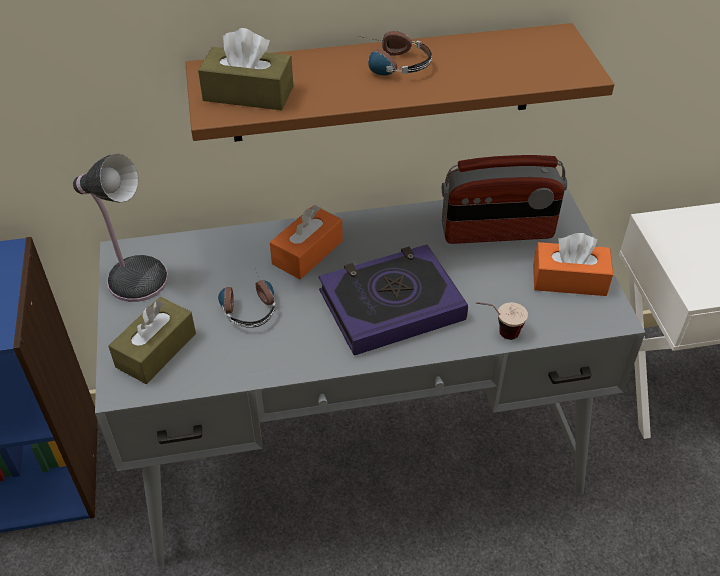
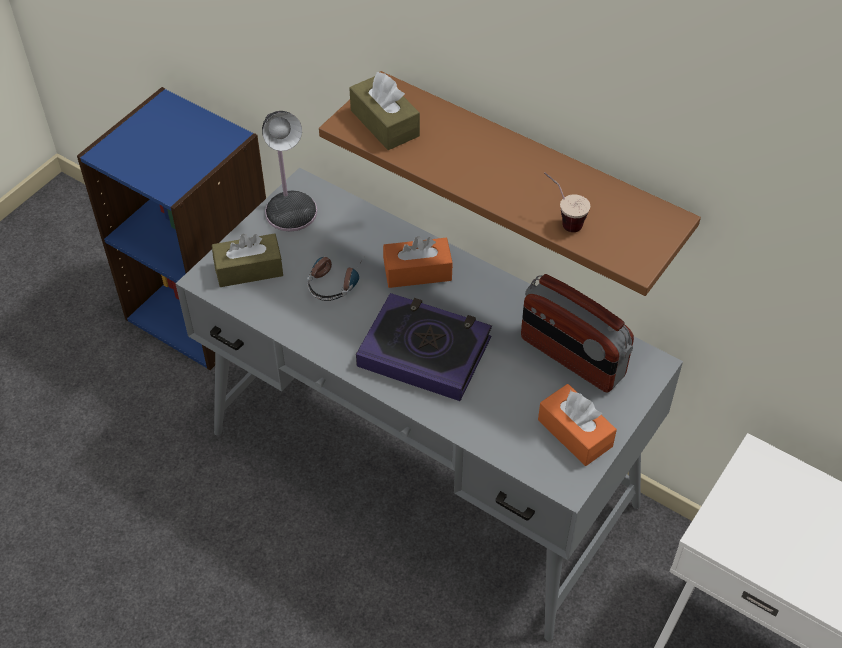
camera: 45 degrees right, 5 degrees up
headphones [358,31,432,76] -> none
cup [475,302,528,340] -> cup moved to [544,172,590,232]

